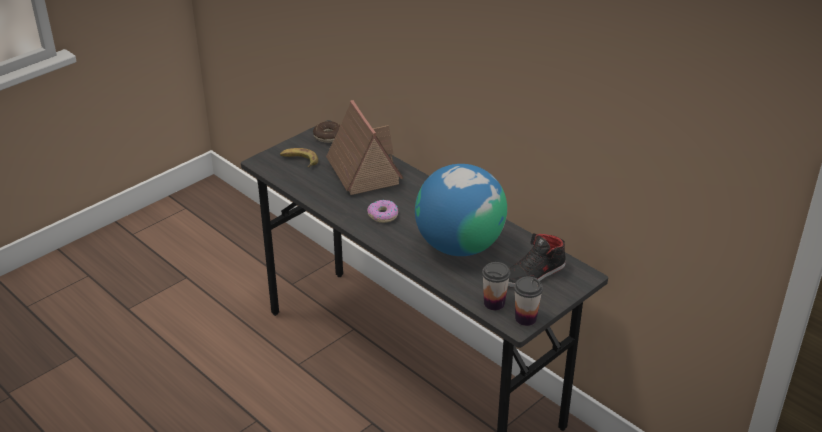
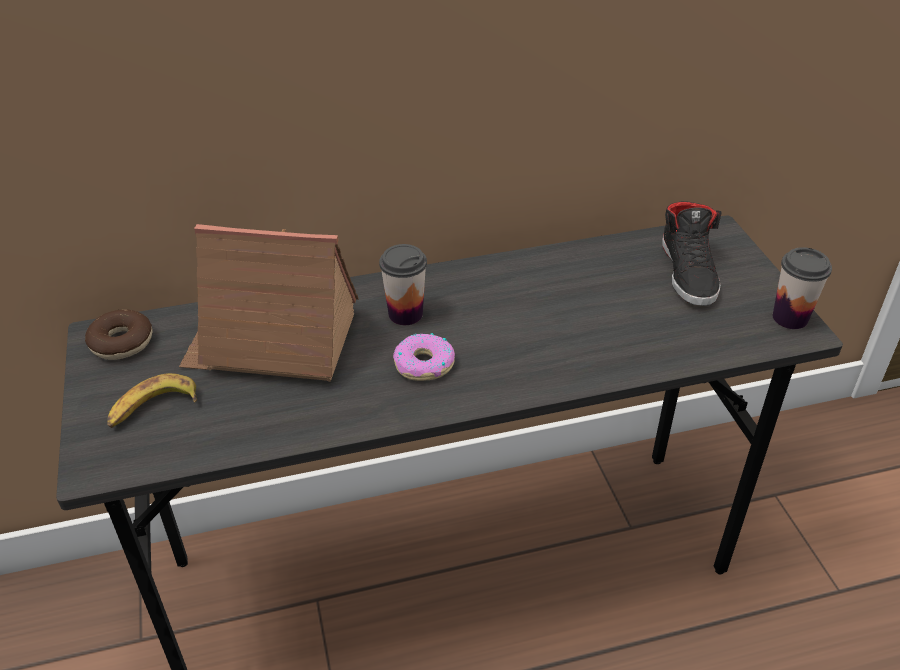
camera: 60 degrees left, 5 degrees up
globe [415,164,507,256] -> none
cup [482,262,510,310] -> cup moved to [379,244,427,325]

